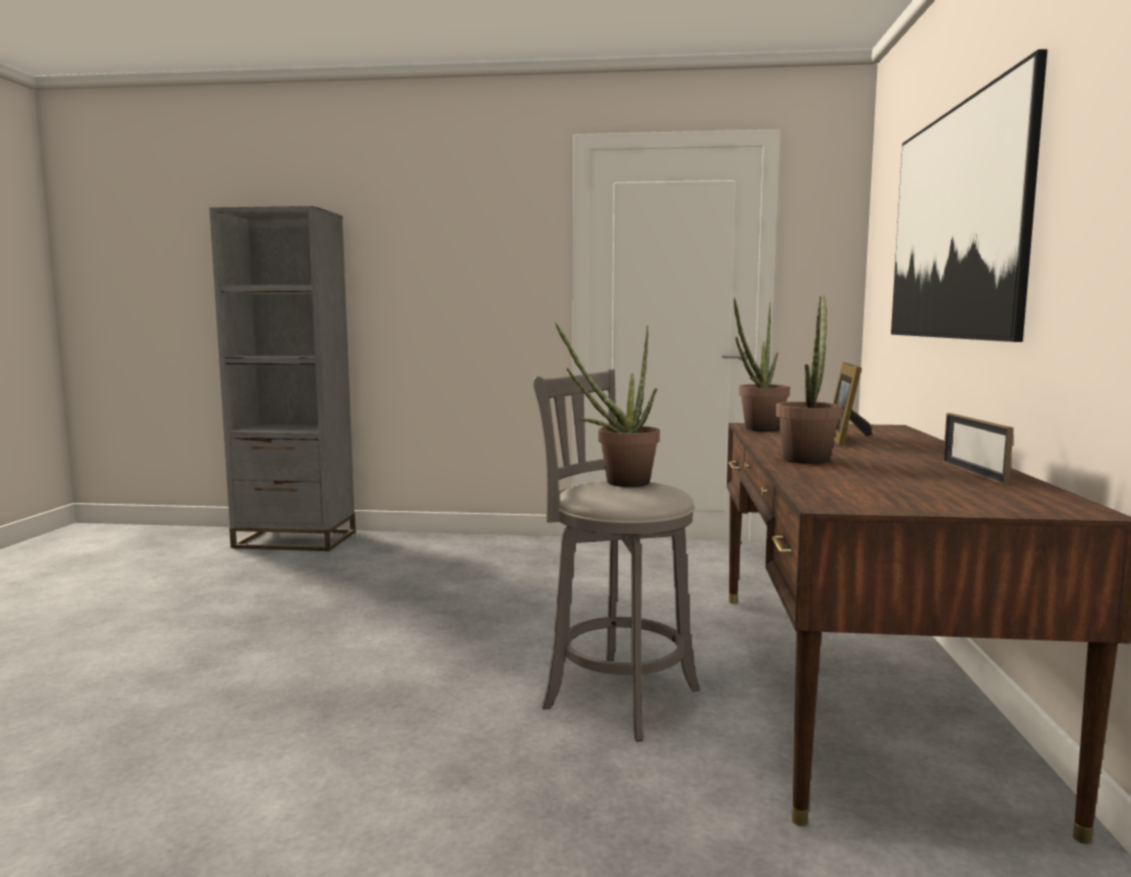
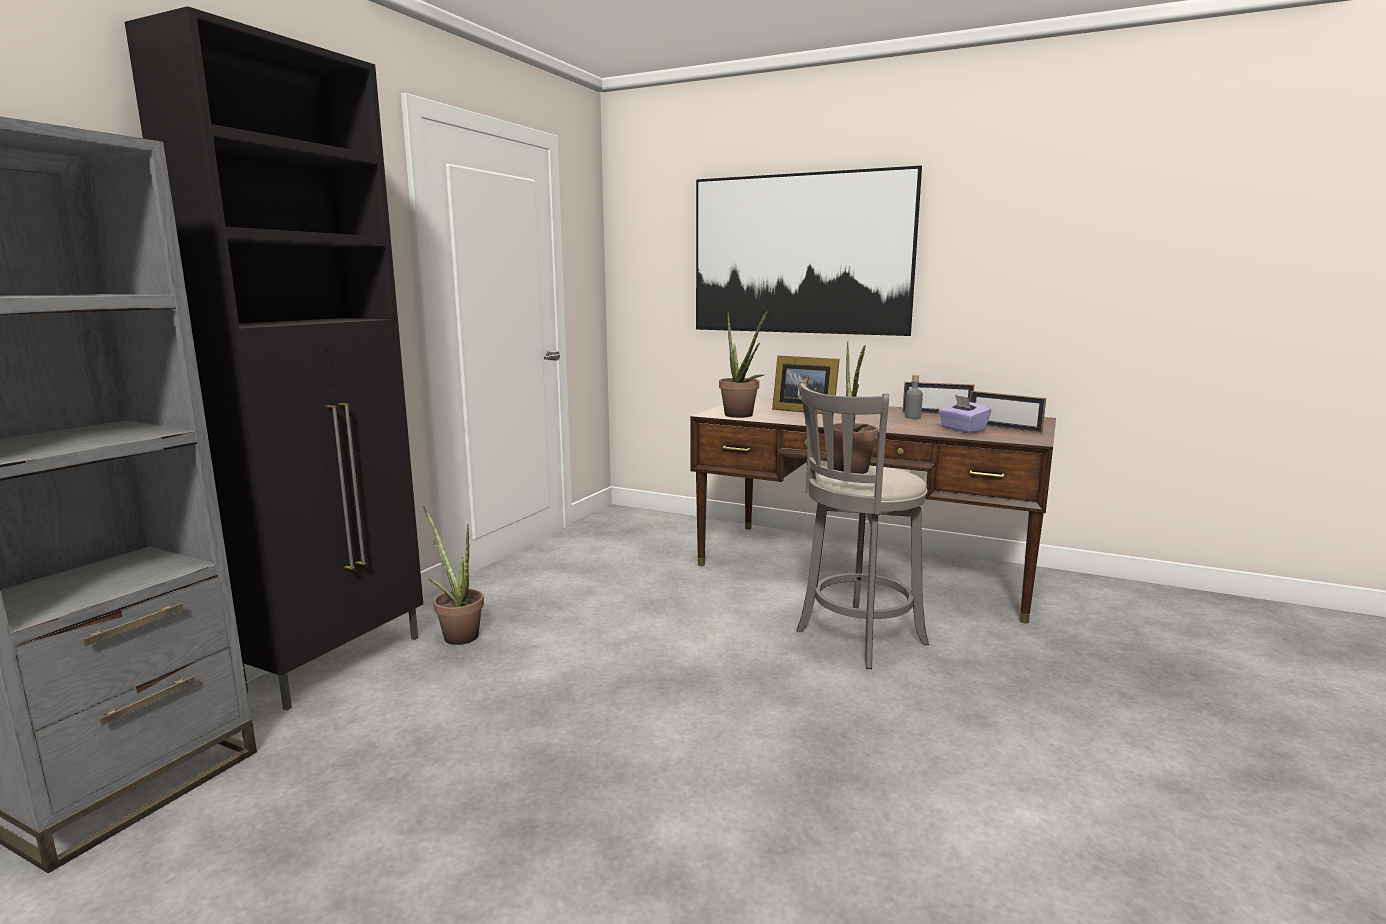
camera: 70 degrees left, 5 degrees up
potted plant [776,295,842,464] -> potted plant moved to [423,506,484,645]
none -> black cabinet [125,6,423,710]
none -> grey bottle [905,375,923,419]
none -> purple tissue box [938,395,991,433]
none -> picture frame [970,391,1046,433]

